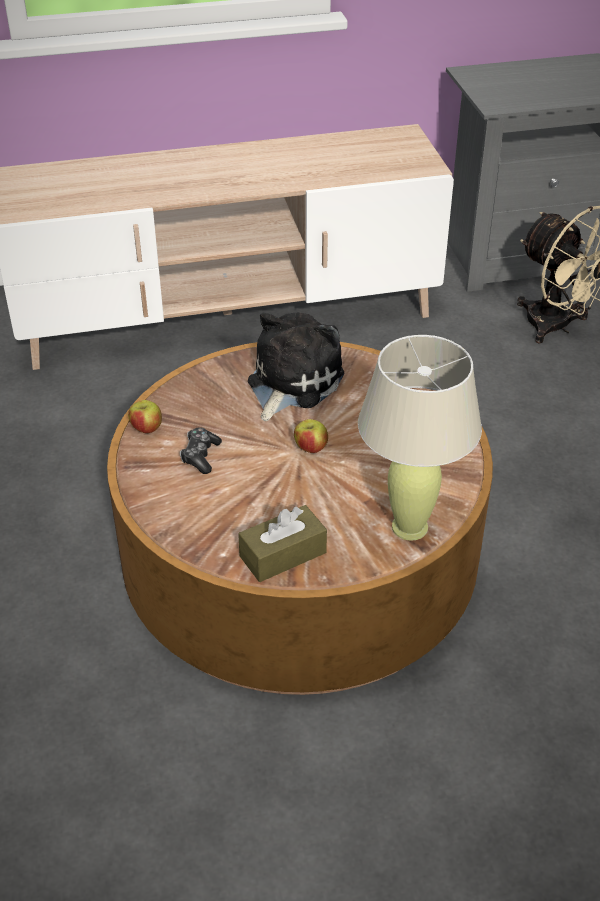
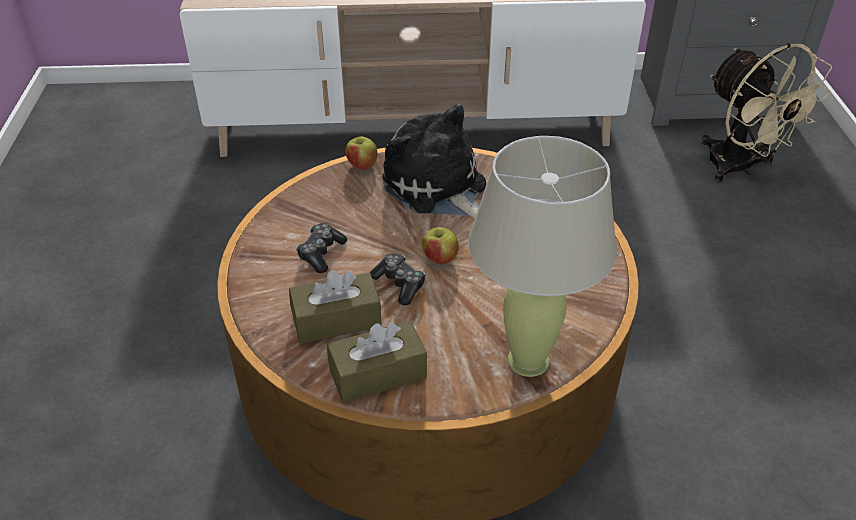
camera: 10 degrees right, 0 degrees up
apple [128,400,162,433] -> apple moved to [345,137,377,169]
plush toy [248,312,344,421] -> plush toy turned 75 degrees counterclockwise [382,104,486,219]
none -> brown tissue box [289,270,382,343]
none -> game controller [370,253,426,305]

